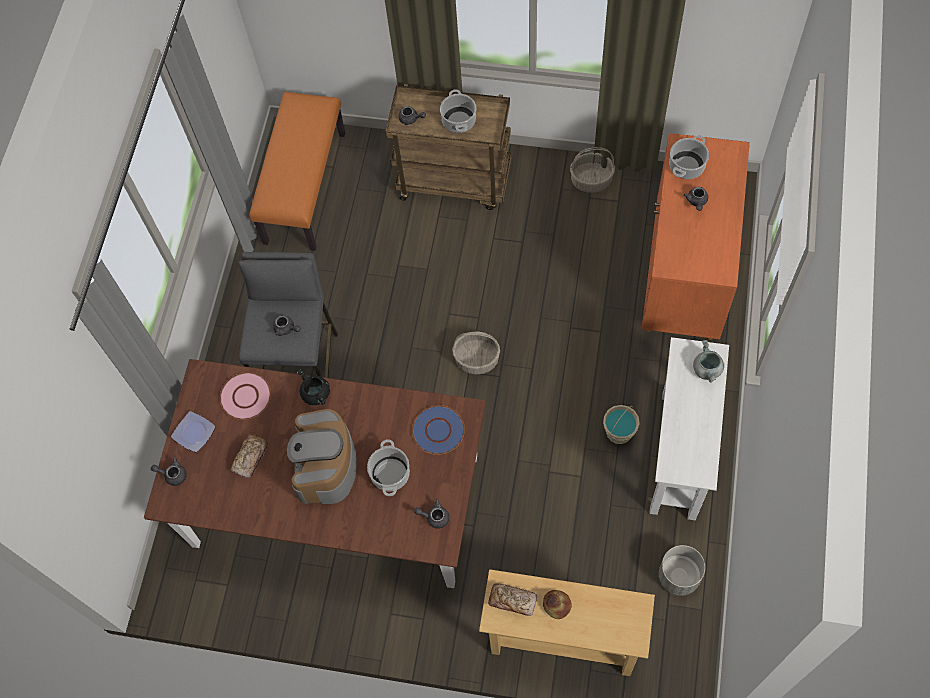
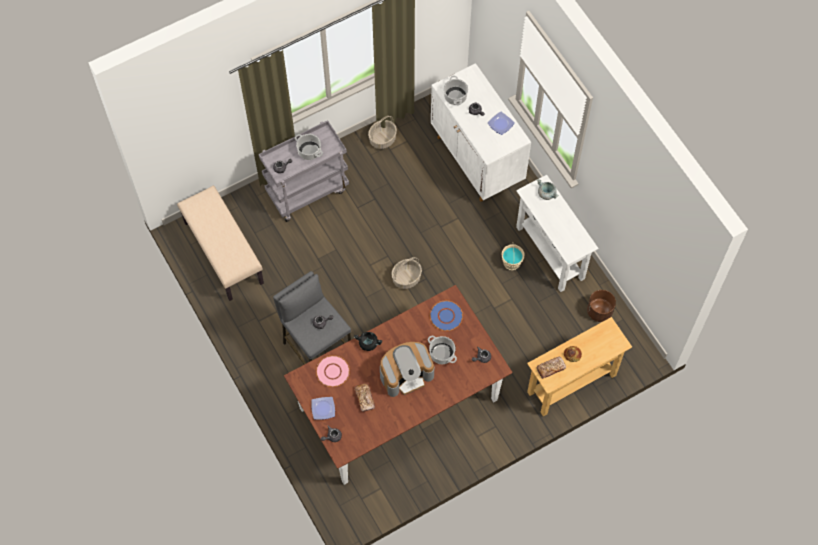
camera: 45 degrees left, 0 degrees up
orange bench [249,92,345,251] -> beige bench [177,186,264,301]
coffee machine [287,409,357,504] -> coffee machine turned 75 degrees counterclockwise [380,342,434,397]
brown cart [385,84,511,210] -> grey cart [259,120,349,222]
orange cabinet [642,133,750,340] -> white cabinet [431,63,531,201]
grey planter [659,545,705,596] -> brown planter [587,290,616,322]
none -> plate [488,111,515,135]

